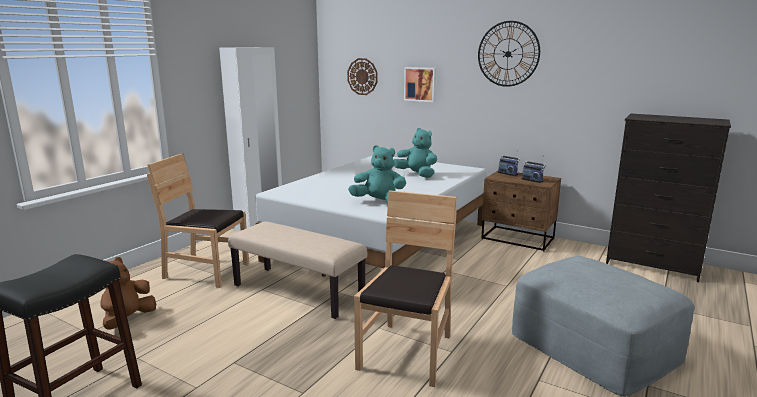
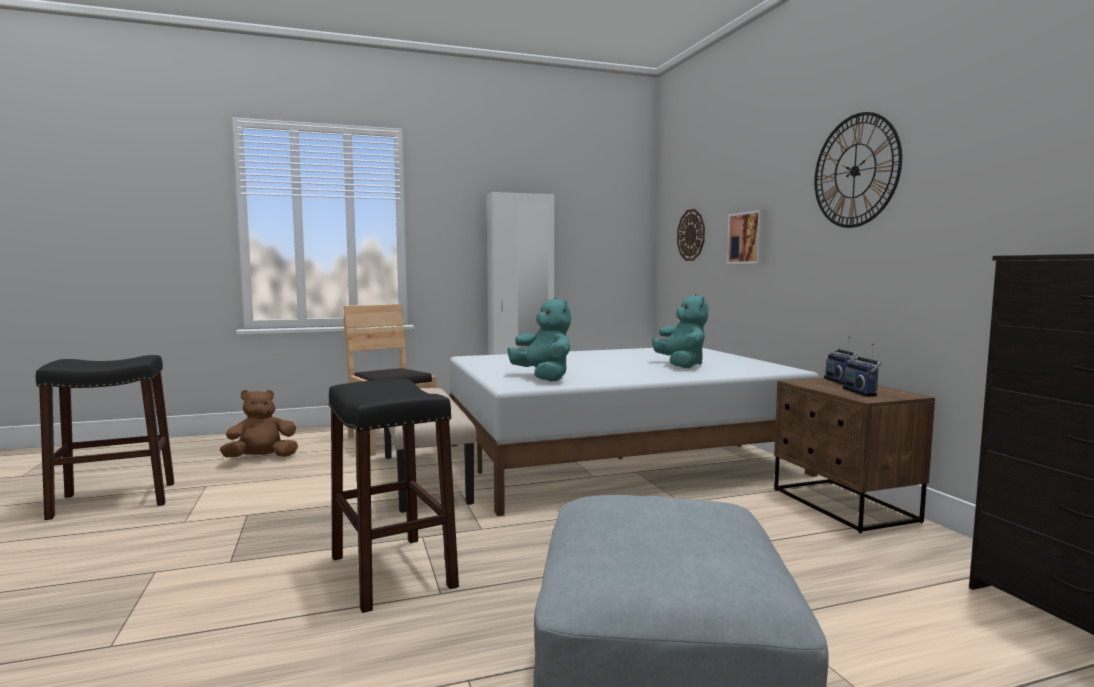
camera: 40 degrees right, 10 degrees down
brown chair [354,190,457,387] -> black stool [328,379,459,613]

